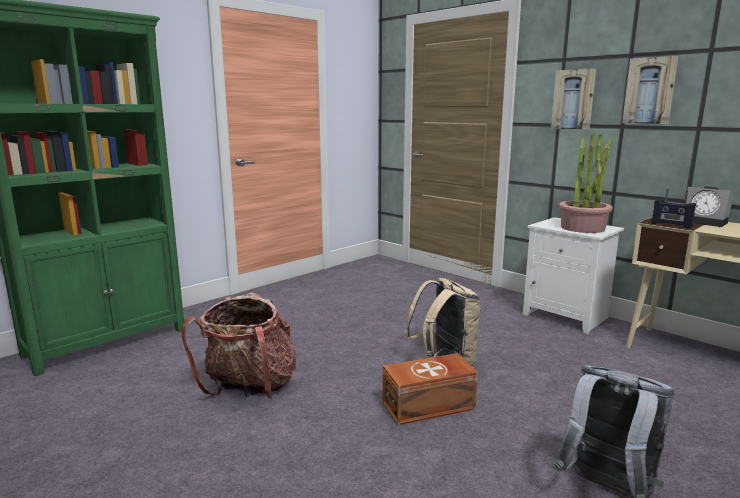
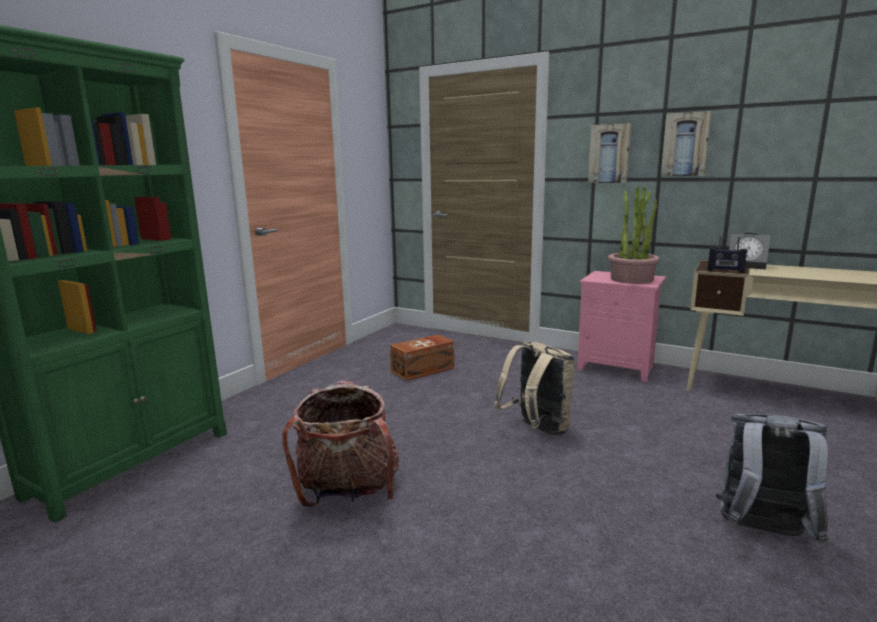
camera: 15 degrees left, 0 degrees up
brown storage box [383,353,478,425] -> brown storage box moved to [390,334,454,381]
white nightstand [523,217,624,334] -> pink nightstand [577,271,666,382]

